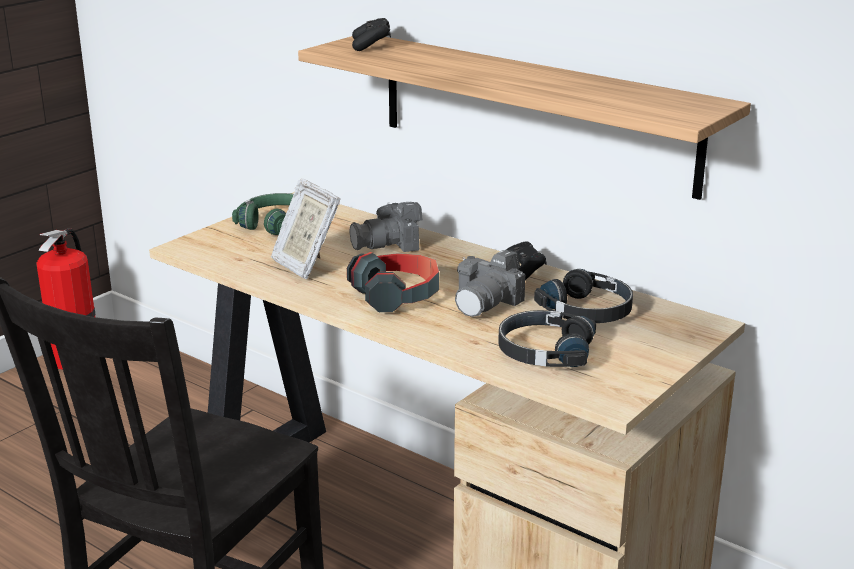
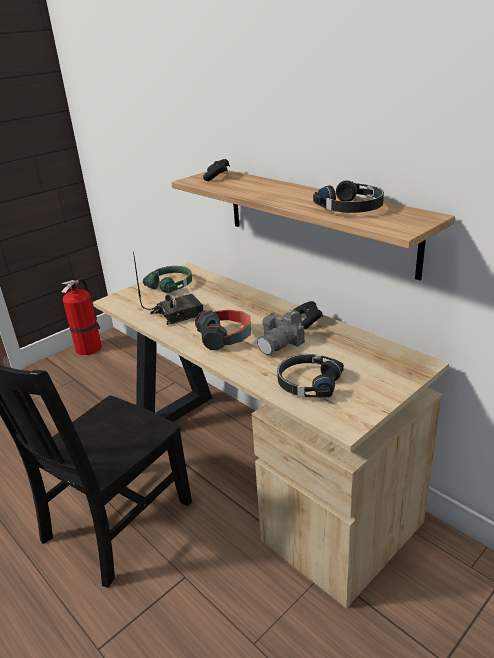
camera: 10 degrees right, 5 degrees up
picture frame [271,178,341,279] -> radio [133,252,203,325]
camera [350,202,423,252] -> none
black headphones [534,269,633,323] -> black headphones moved to [313,180,384,213]

